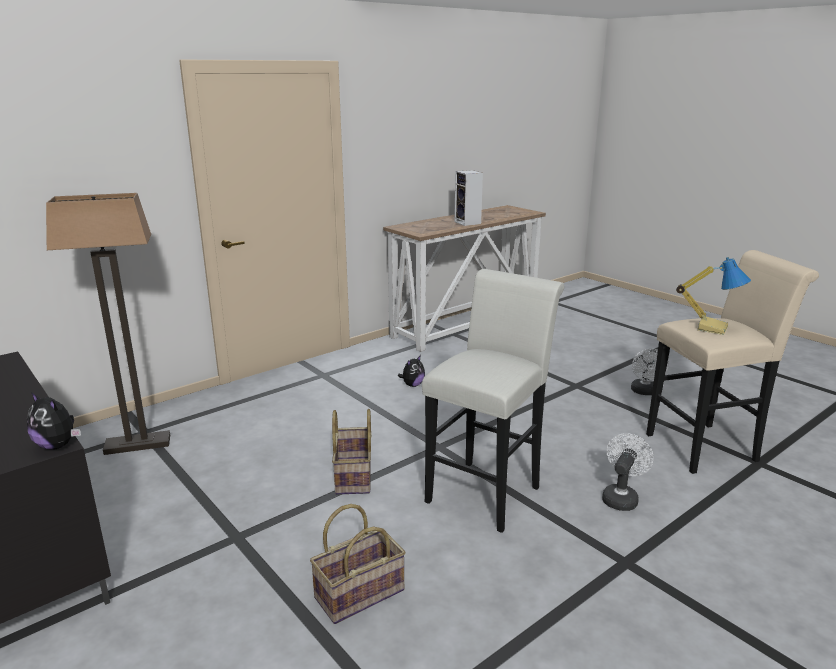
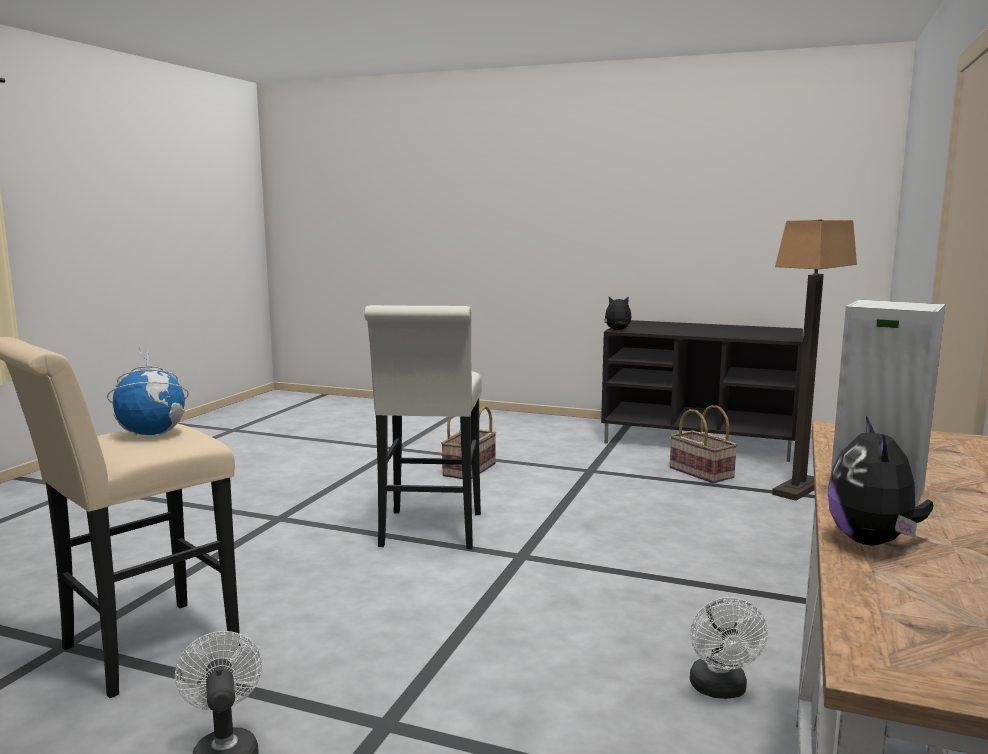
camera: 150 degrees right, 10 degrees down
basket [332,409,372,495] -> basket moved to [670,405,738,483]
plush toy [398,355,425,387] -> plush toy moved to [828,416,934,545]
white fan [602,433,654,511] -> white fan moved to [690,597,768,699]
table lamp [676,257,751,335] -> globe [107,346,189,435]

